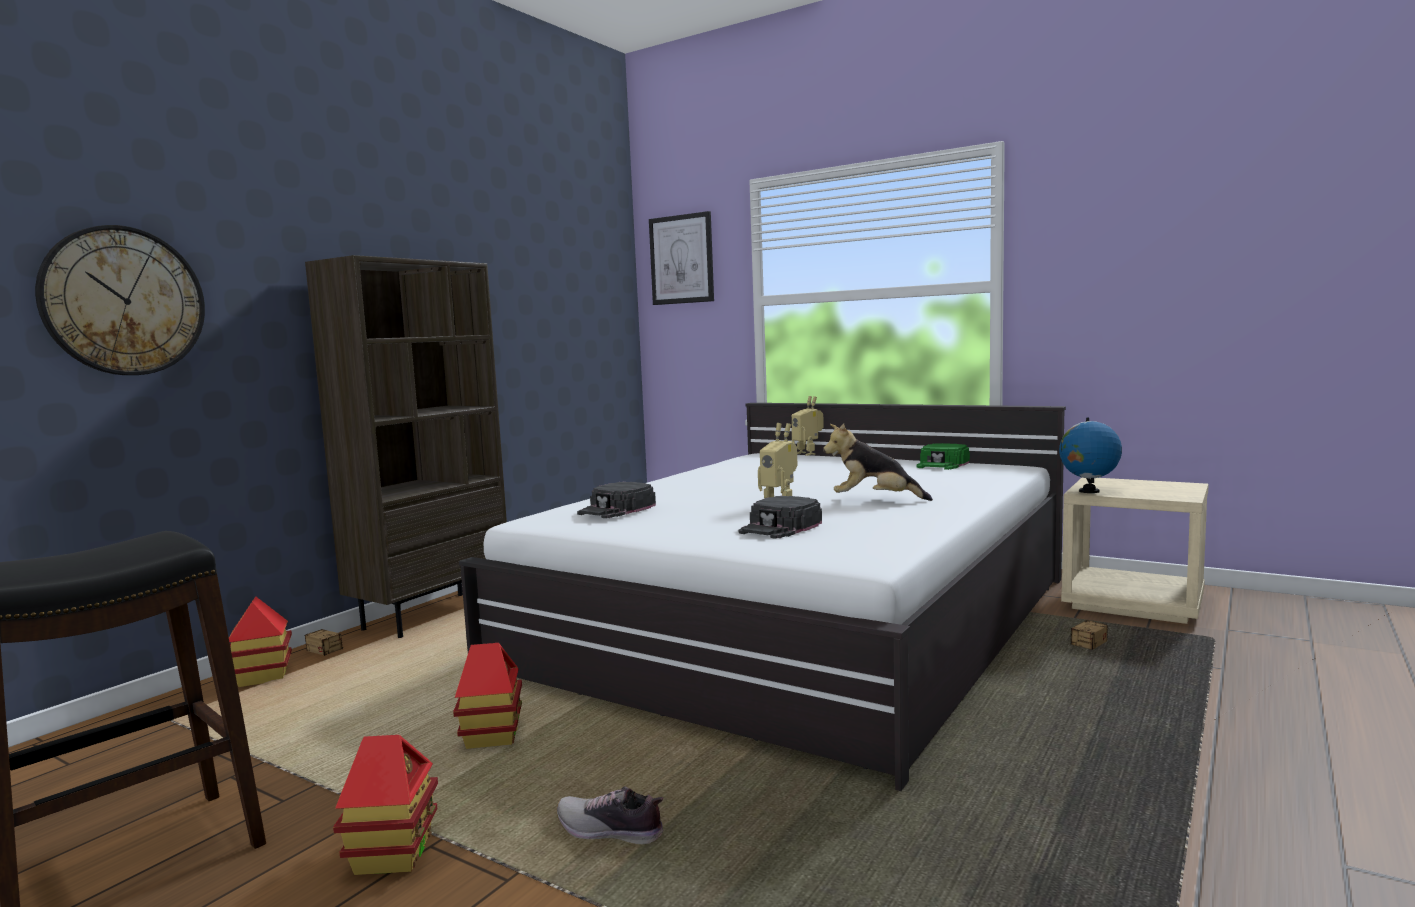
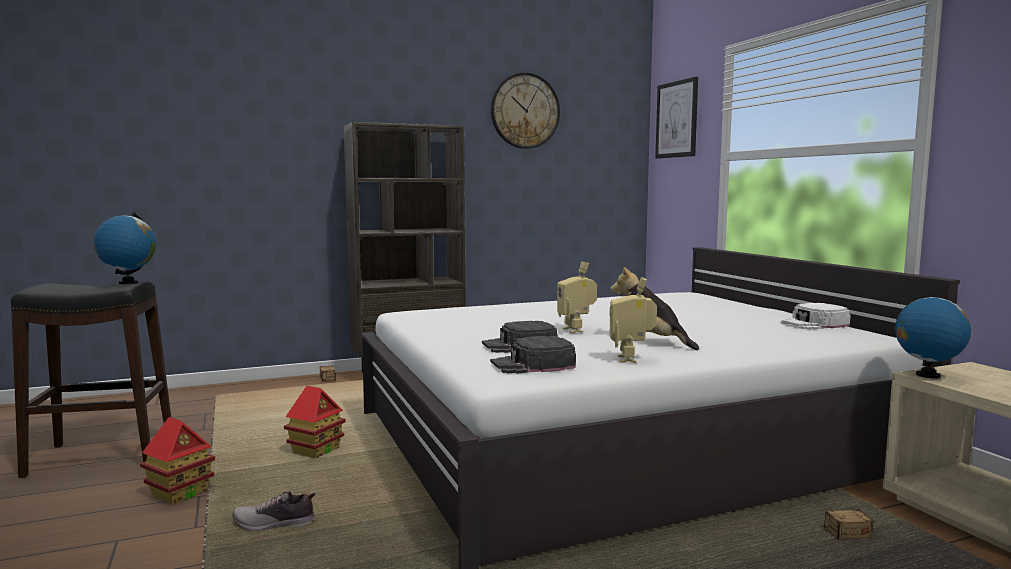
camera: 35 degrees right, 0 degrees up
wall clock [35,225,205,375] -> wall clock moved to [491,72,560,149]
toy house [229,596,292,687] -> none
shoe [557,786,663,844] -> shoe turned 60 degrees counterclockwise [232,491,316,531]
black cap [577,482,656,518] -> black cap moved to [490,336,576,374]
toy robot [792,396,824,456] -> toy robot moved to [610,277,657,363]
green cap [917,443,970,470] -> white cap [780,303,851,330]
none -> globe [94,213,156,284]

